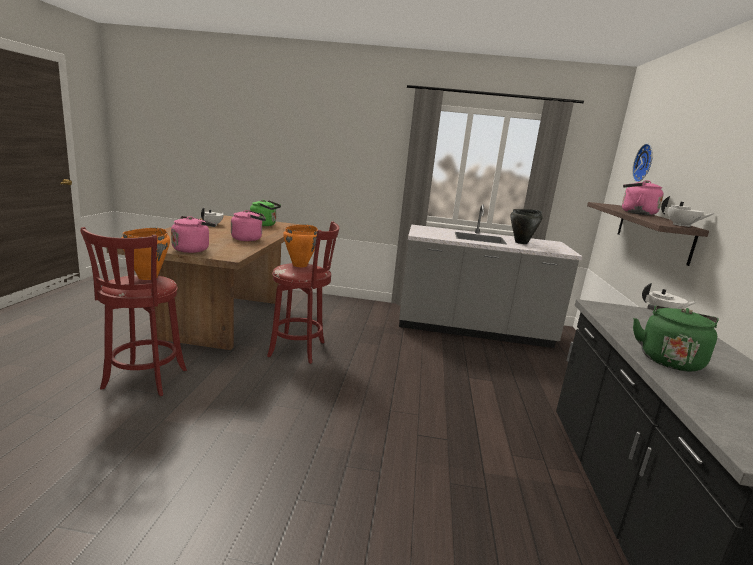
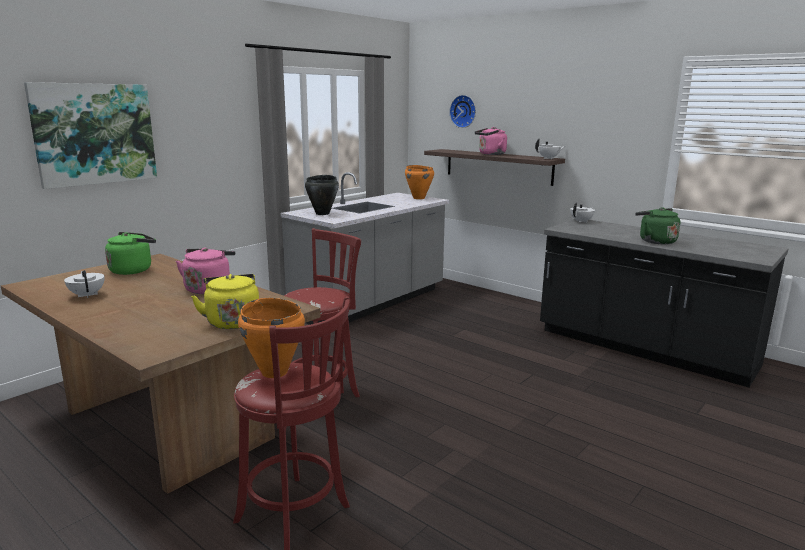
camera: 55 degrees left, 0 degrees up
pink kettle [171,216,216,253] -> yellow kettle [191,274,259,329]
orange cooking pot [283,225,318,267] -> orange cooking pot moved to [405,165,434,199]
black cooking pot [510,209,543,244] -> black cooking pot moved to [305,175,339,215]
none -> picture [24,82,157,189]

